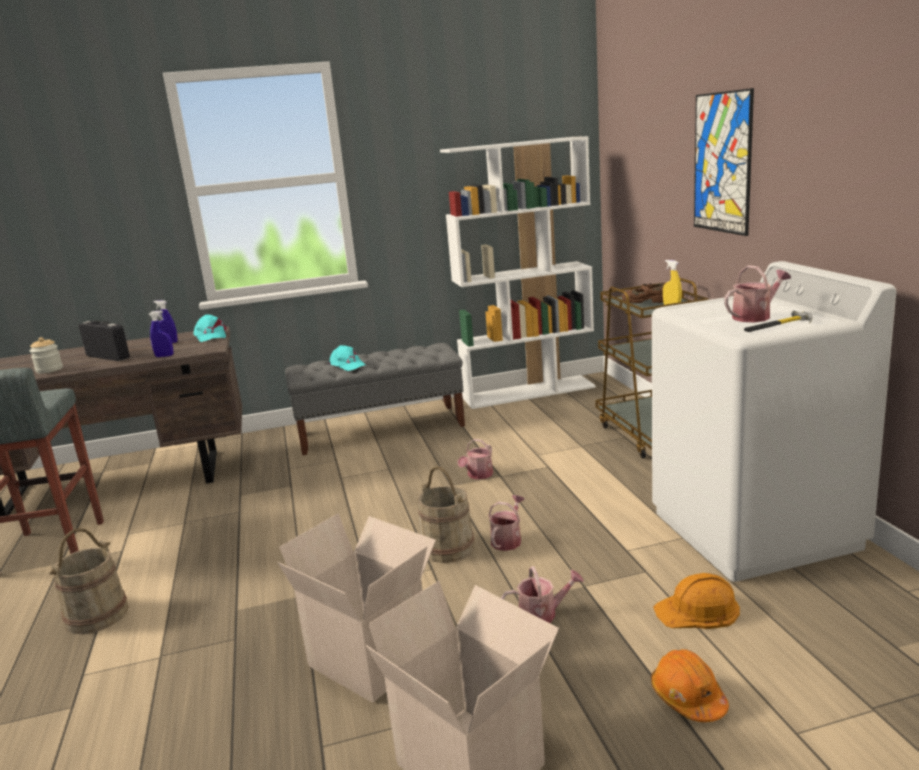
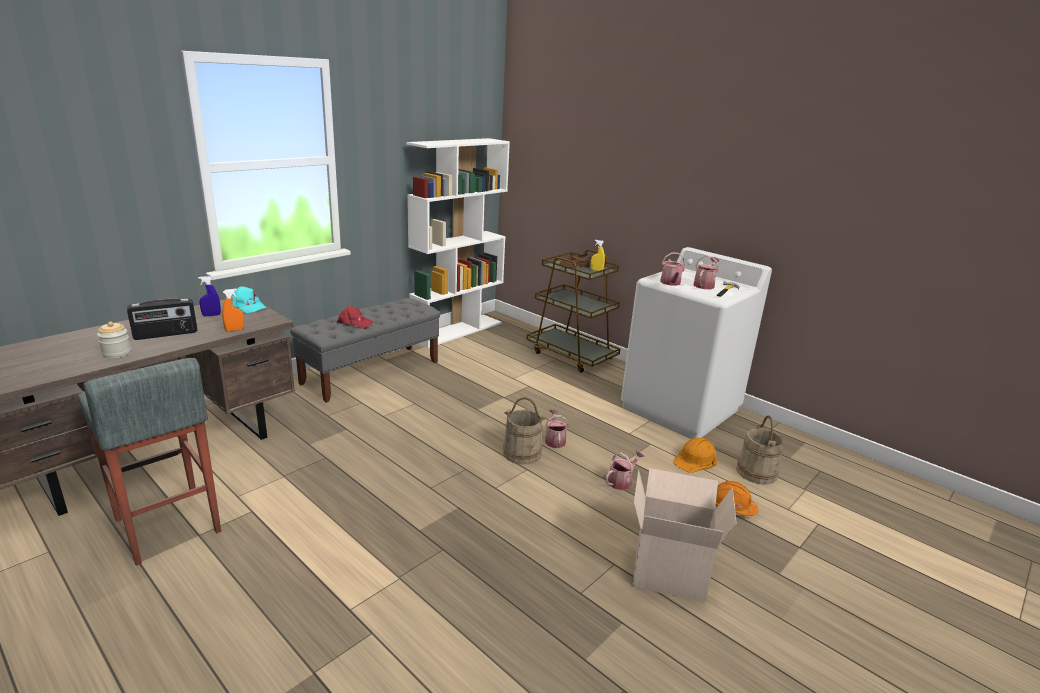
camera: 35 degrees left, 5 degrees up
beige bucket [49,528,129,634] -> beige bucket moved to [736,416,784,485]
radio [79,320,130,361] -> radio turned 150 degrees clockwise [127,298,198,340]
blue spray bottle [148,311,173,357] -> orange spray bottle [222,289,244,332]
cardboard box [278,513,436,703] -> none
turquoise cap [327,345,366,371] -> red cap [336,306,373,328]
watering can [458,439,493,480] -> watering can moved to [660,252,685,286]
picture [694,88,754,236] -> none

